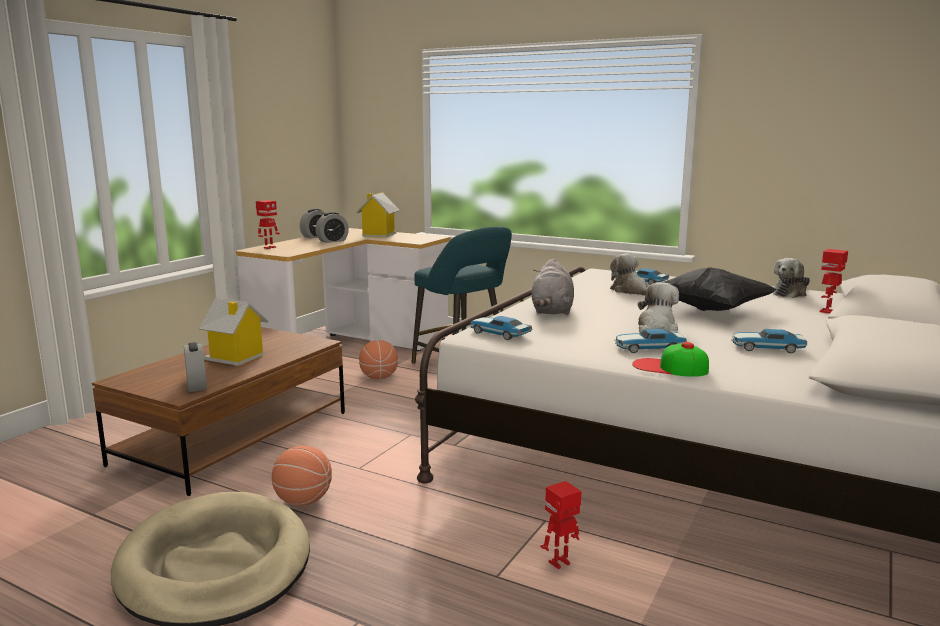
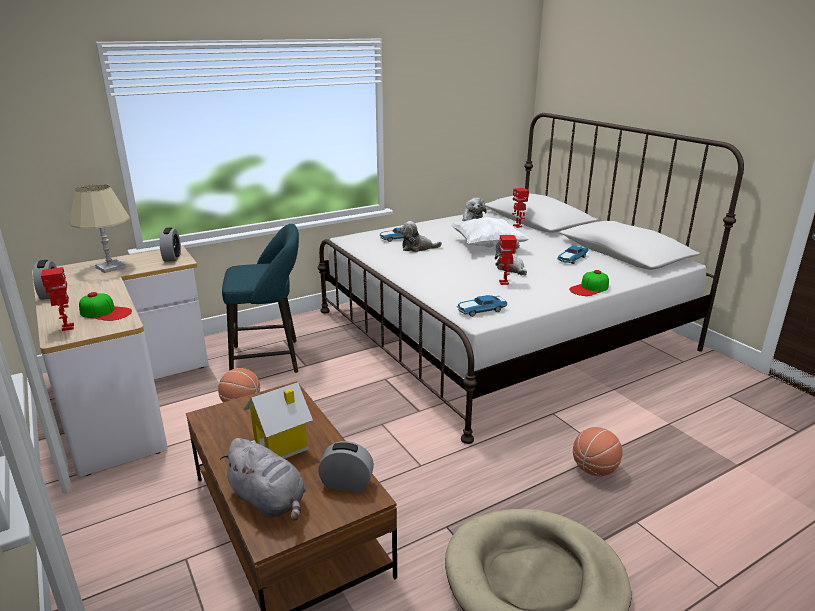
camera: 60 degrees left, 10 degrees up
basketball [272,446,332,506] -> basketball moved to [573,427,623,476]
alarm clock [315,212,349,243] -> alarm clock moved to [160,228,181,262]
toy house [356,192,399,238] -> beige table lamp [70,184,130,273]
grey plush toy [532,259,574,315] -> grey plush toy moved to [220,438,306,521]
toy robot [540,481,582,569] -> toy robot moved to [499,235,517,285]
toy car [615,329,687,353] -> none
black pillow [663,267,777,311] -> white pillow [451,217,529,247]
none -> cap [79,292,132,321]

